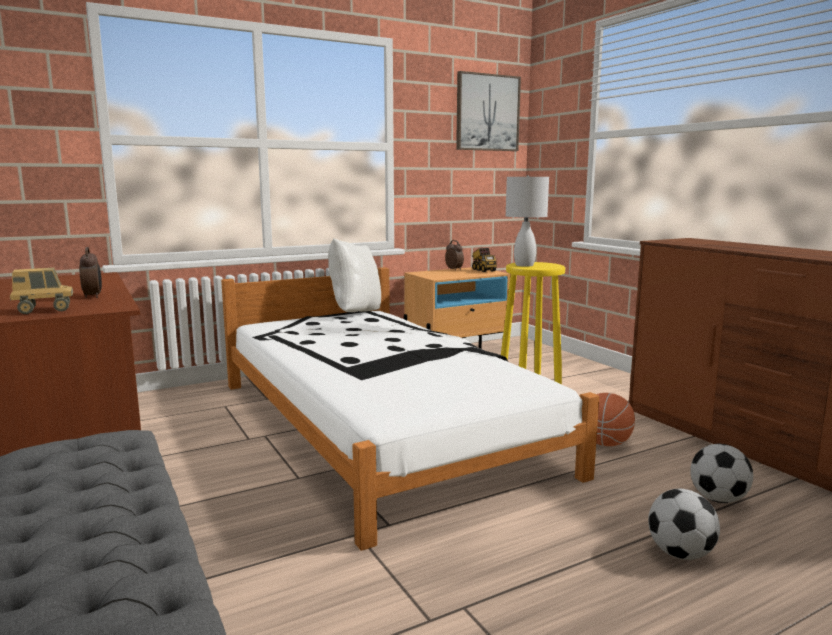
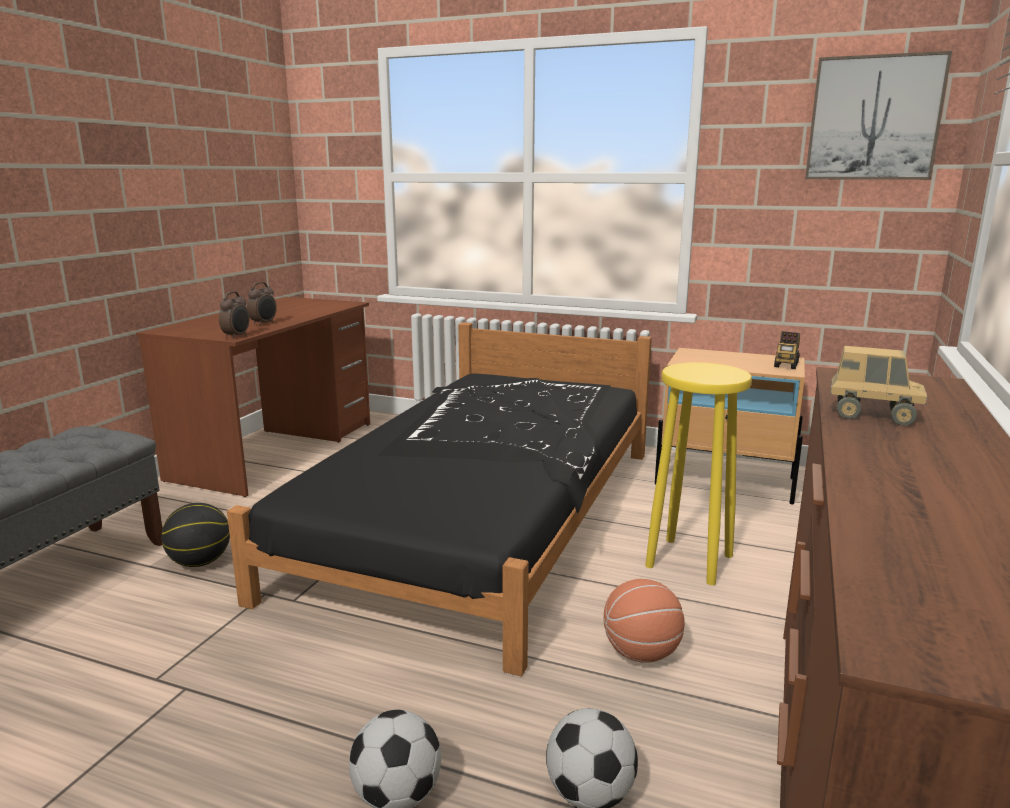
camera: 50 degrees right, 5 degrees up
toy truck [10,268,73,314] -> toy truck moved to [830,346,927,426]
white bed [221,267,599,551] -> black bed [227,322,652,676]
white pillow [328,238,381,312] -> none
alarm clock [445,240,464,270] -> alarm clock moved to [219,291,249,339]
white table lamp [506,175,549,267] -> none
none -> basketball [161,503,230,567]

